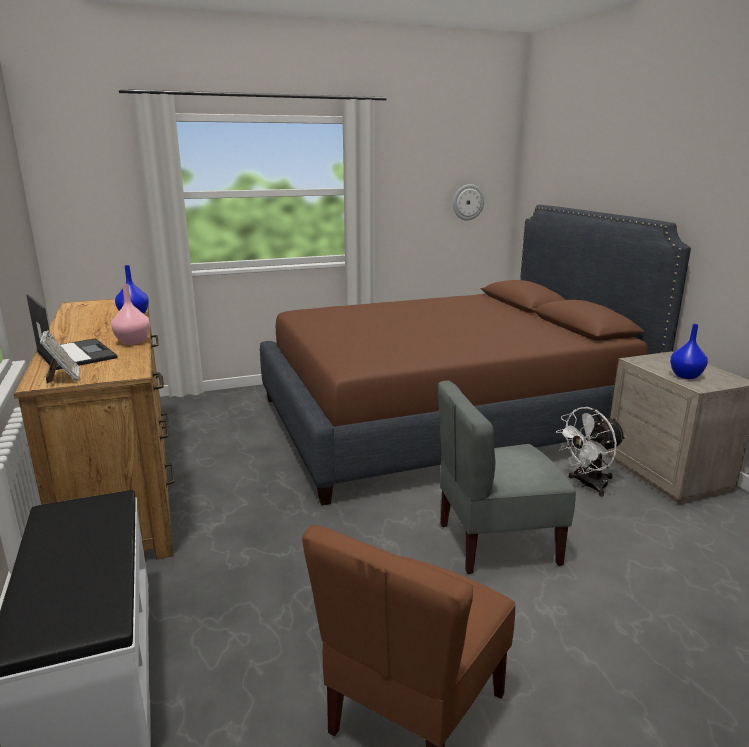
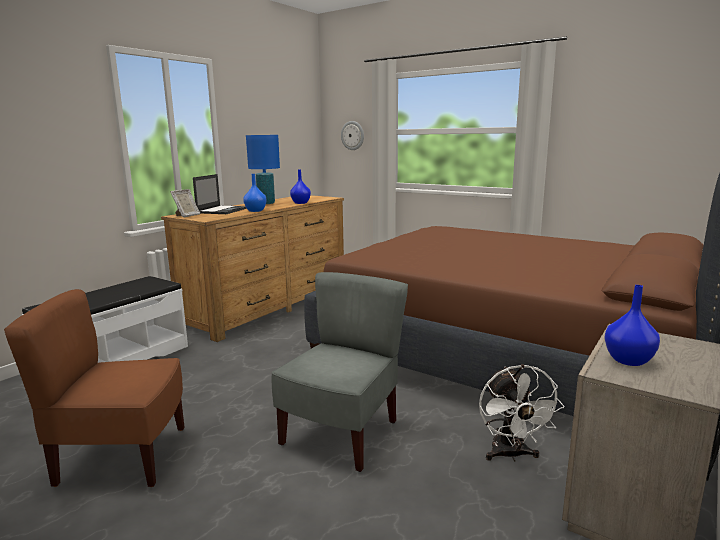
camera: 55 degrees right, 5 degrees down
pink vase [111,284,150,345] -> blue vase [243,174,266,212]
grey chair [438,380,576,574] -> grey chair turned 75 degrees clockwise [272,272,408,472]
wall clock [453,184,484,220] -> wall clock moved to [341,121,364,150]
white fan [556,407,626,497] -> white fan turned 120 degrees counterclockwise [479,364,565,461]
none -> blue table lamp [246,135,280,204]

